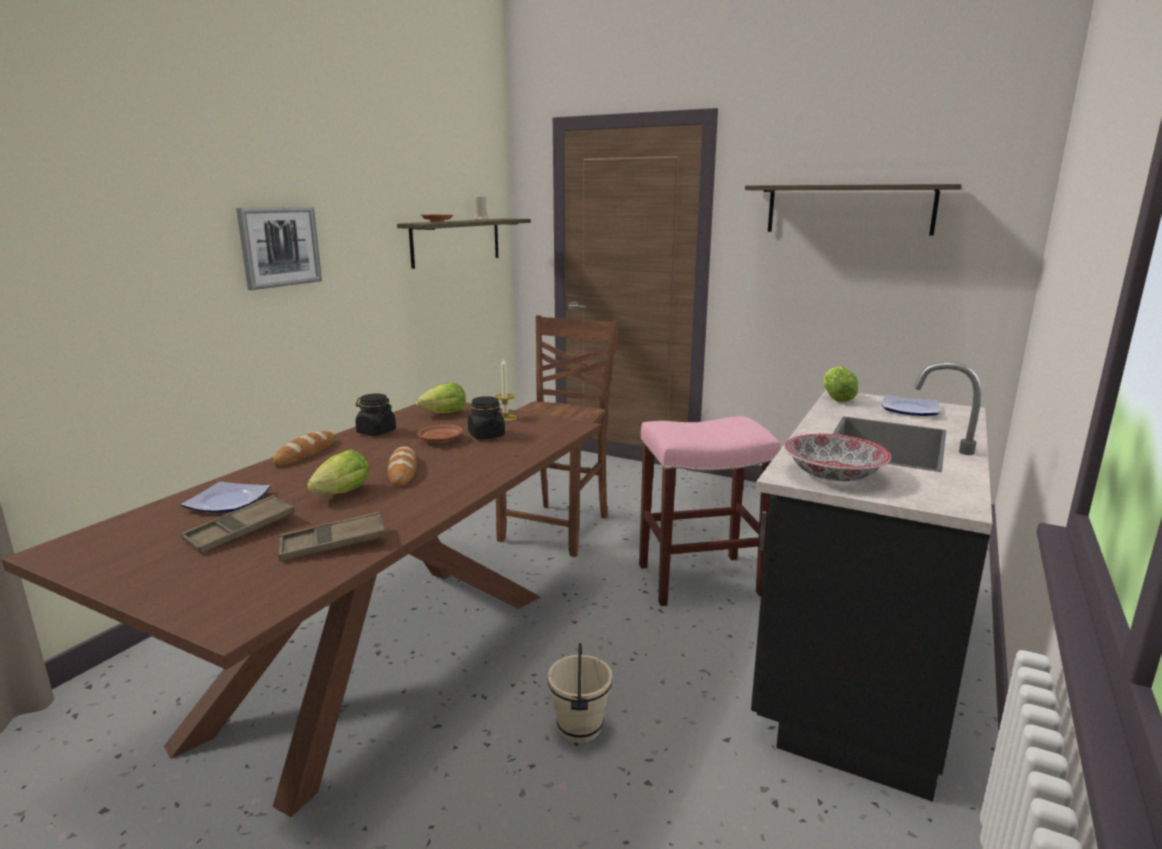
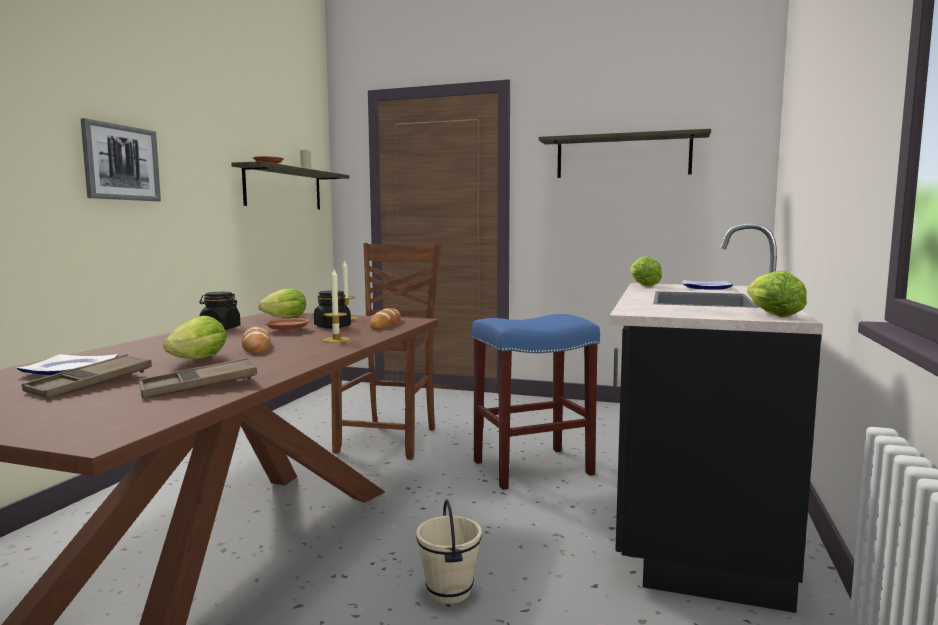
camera: 10 degrees left, 10 degrees down
bread [273,431,335,466] -> bread moved to [370,308,401,329]
pink stool [639,416,781,606] -> blue stool [472,314,600,490]
bowl [784,434,891,481] -> none
none -> candle [323,269,350,343]
none -> lettuce [747,271,807,317]

